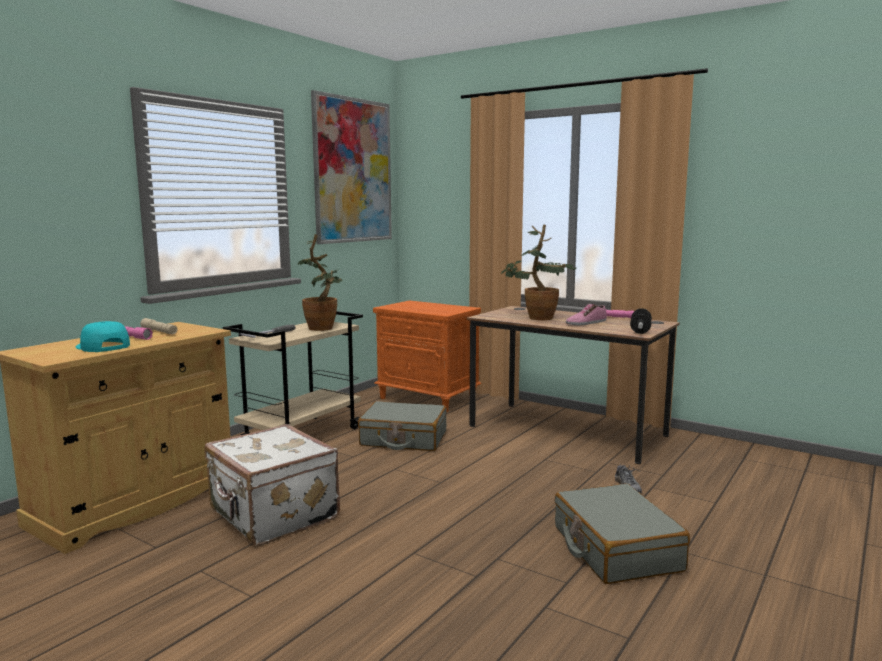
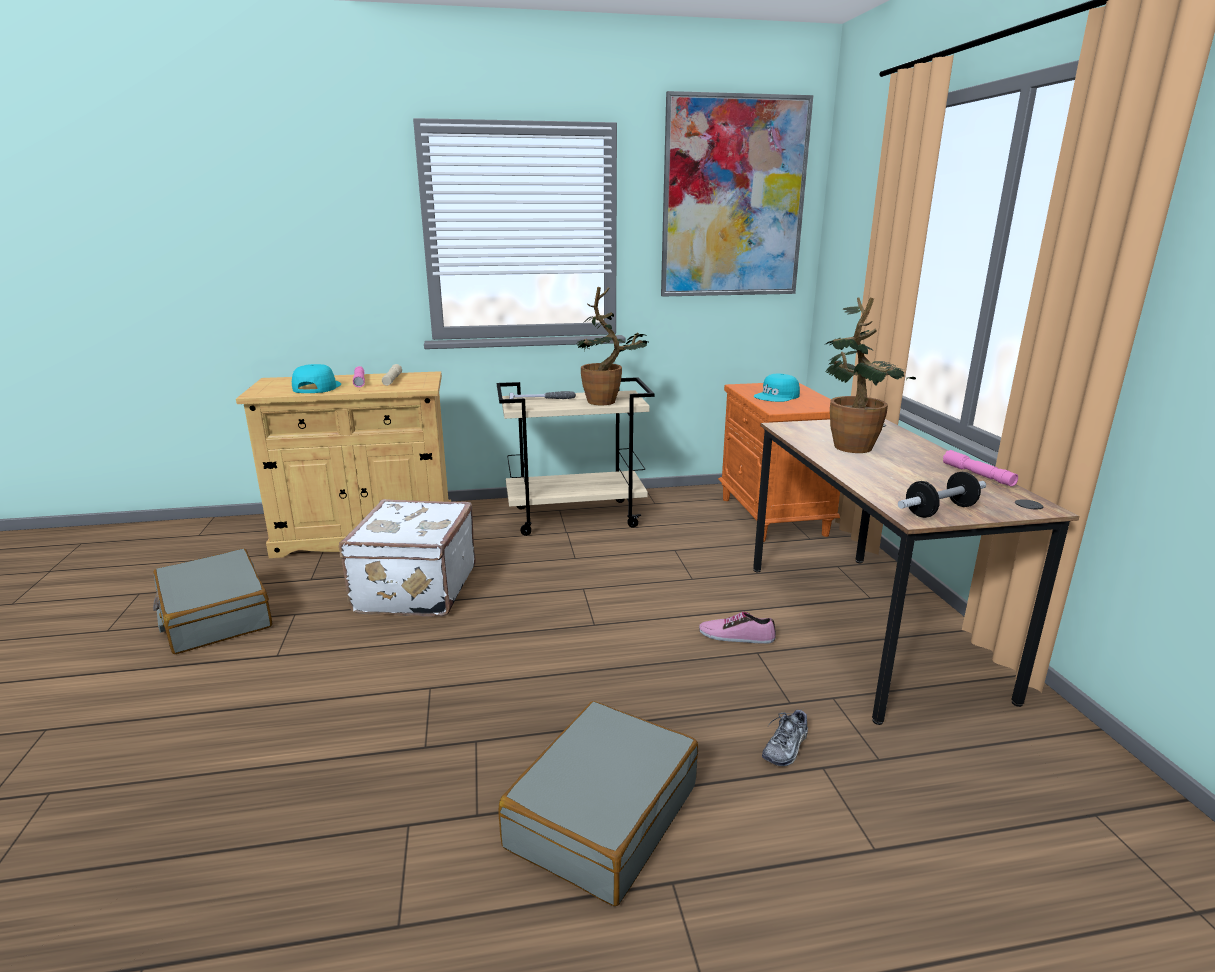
camera: 45 degrees right, 10 degrees up
grey suitcase [358,401,447,451] -> grey suitcase moved to [153,549,272,654]
shoe [566,304,607,325] -> shoe moved to [699,612,776,644]
none -> turquoise cap [754,374,800,402]

